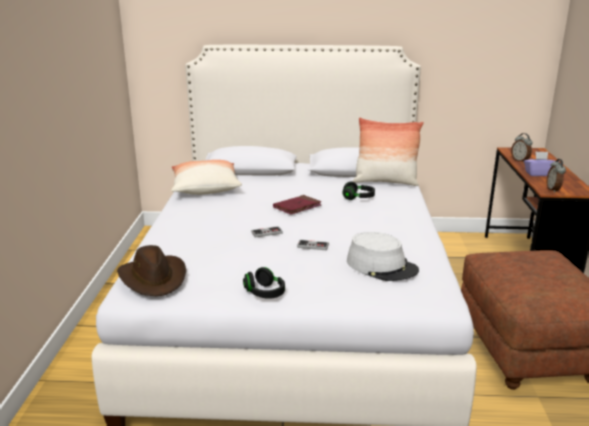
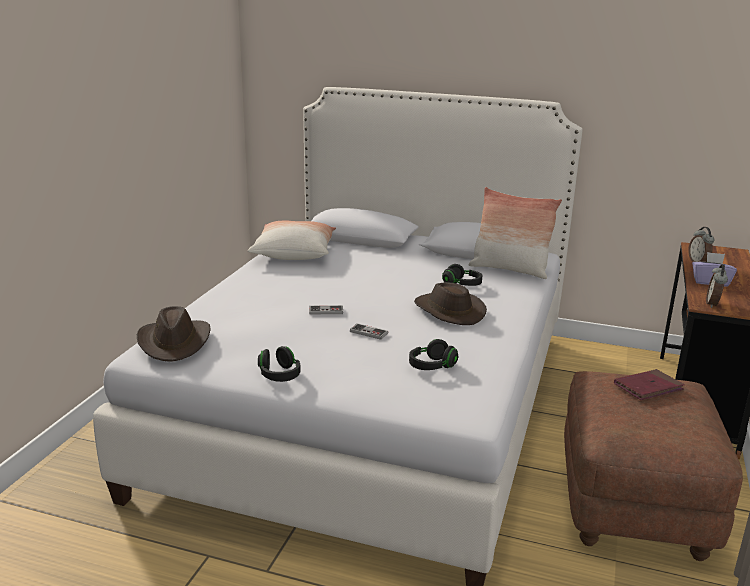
camera: 15 degrees right, 0 degrees up
red book [273,195,322,214] -> red book moved to [614,369,685,400]
grey hat [347,232,419,281] -> black headphones [409,339,458,370]
none -> brown hat [414,282,487,325]

